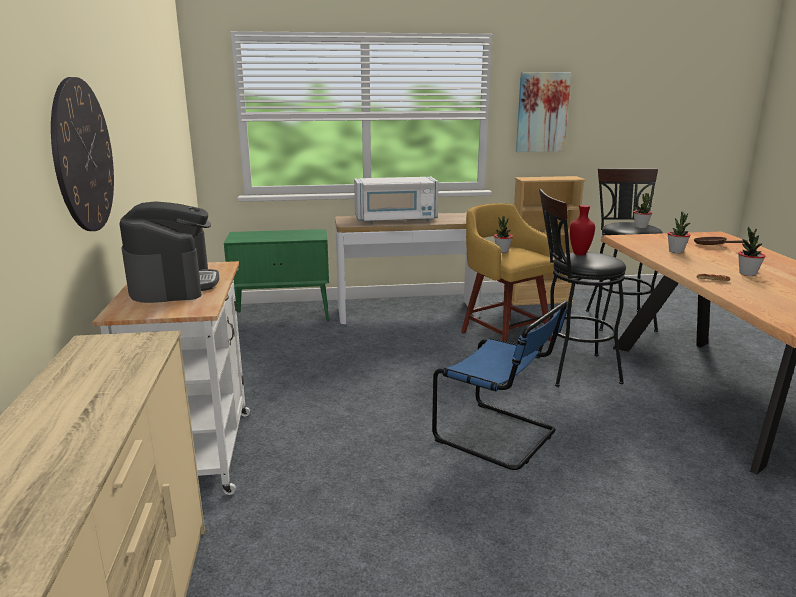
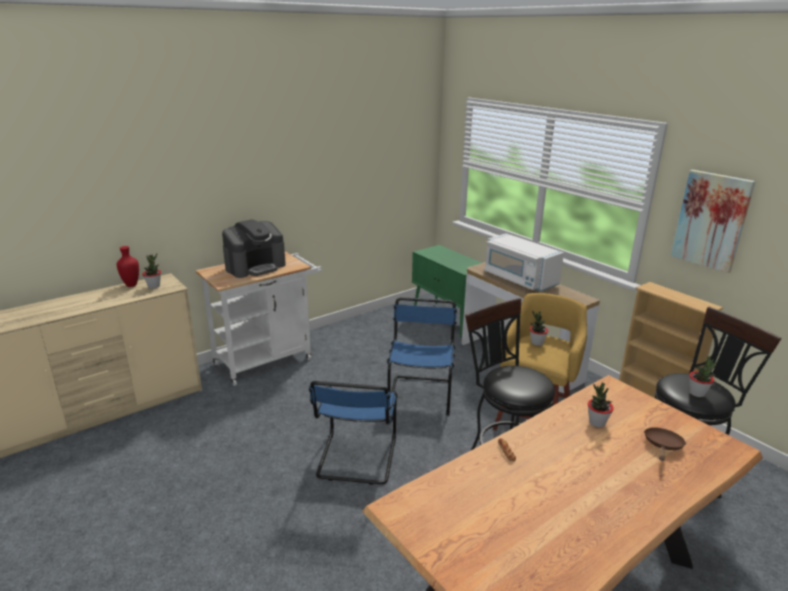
camera: 60 degrees right, 5 degrees up
wall clock [51,77,114,231] -> none
red vase [570,205,595,255] -> red vase moved to [116,246,139,287]
potted plant [738,226,765,276] -> potted plant moved to [142,253,161,289]
none -> blue chair [387,297,457,415]

